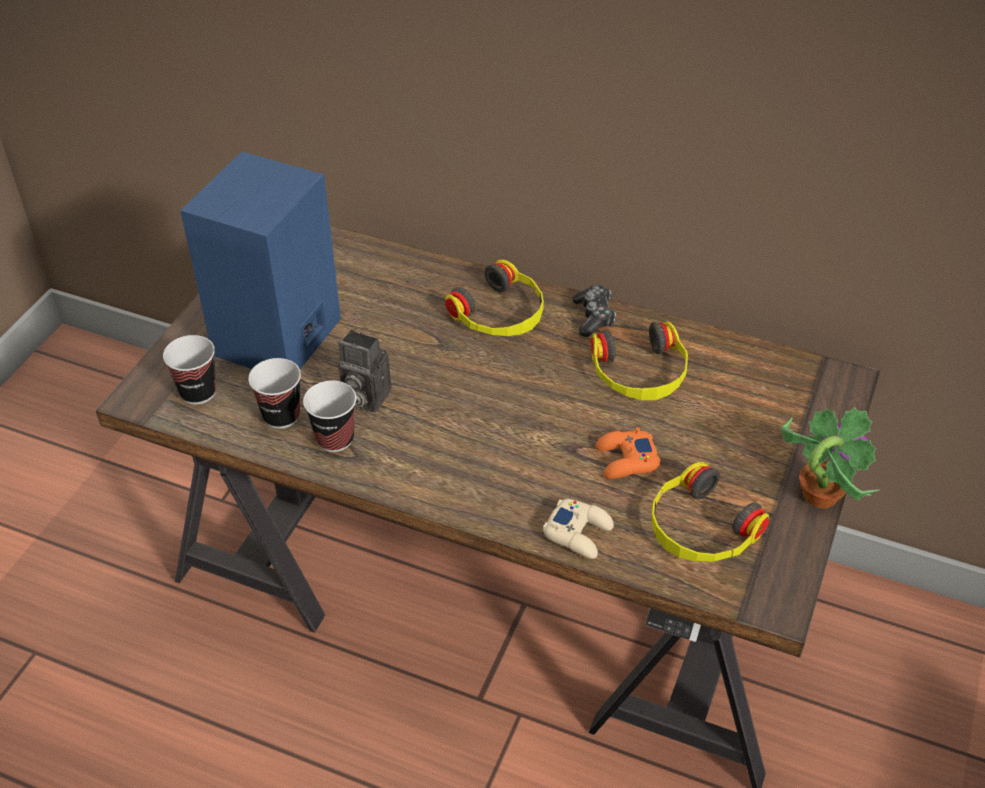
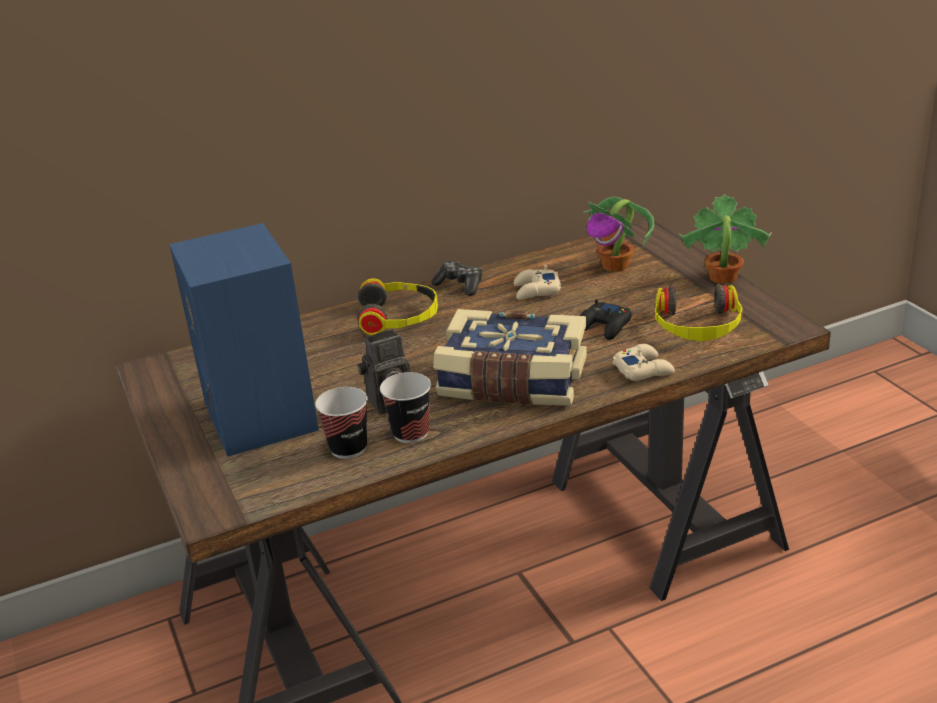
camera: 45 degrees left, 15 degrees down
cup [163,335,216,405] -> none
headphones [591,321,688,400] -> beige game controller [514,265,561,300]
orange game controller [596,427,660,479] -> black game controller [580,299,631,340]
none -> book [433,309,587,406]
none -> potted plant [583,196,654,272]

